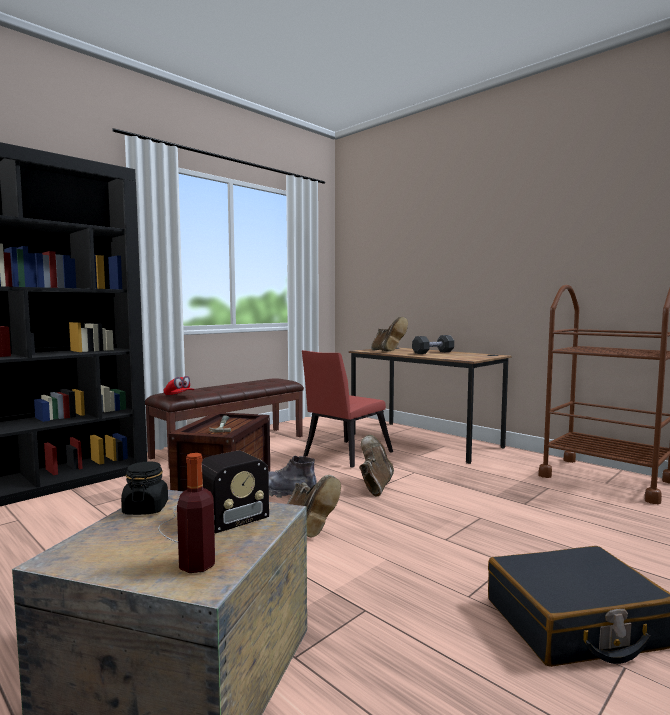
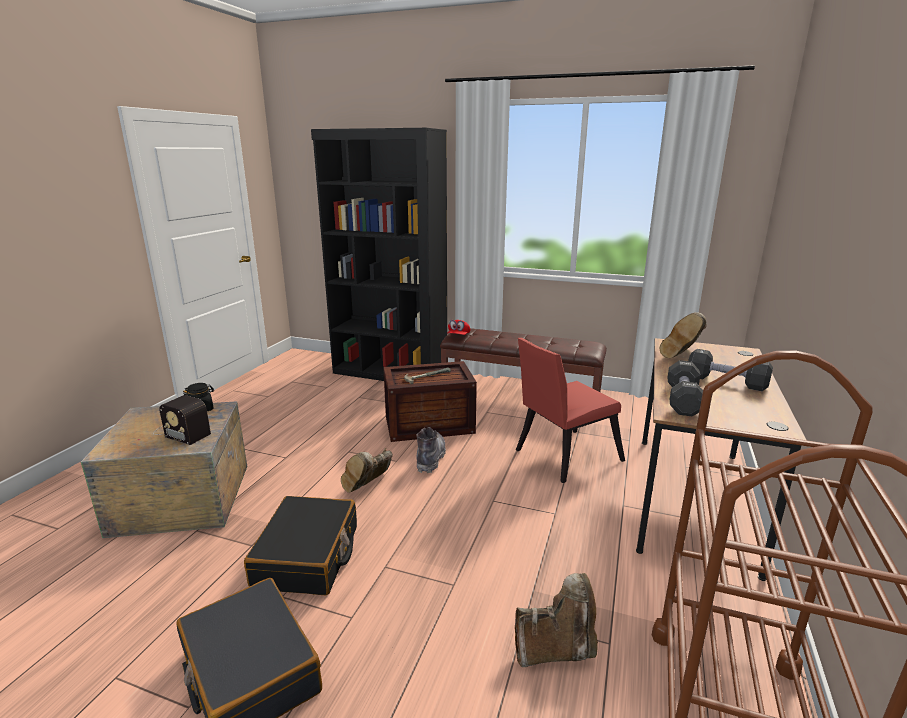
camera: 65 degrees right, 15 degrees up
bottle [177,453,215,573] -> none
red chair [302,350,393,468] -> red chair turned 45 degrees counterclockwise [516,338,625,483]
brown boot [359,435,394,497] -> brown boot moved to [515,573,598,667]
none -> black suitcase [244,496,357,595]
none -> black dumbbell [667,360,703,416]

